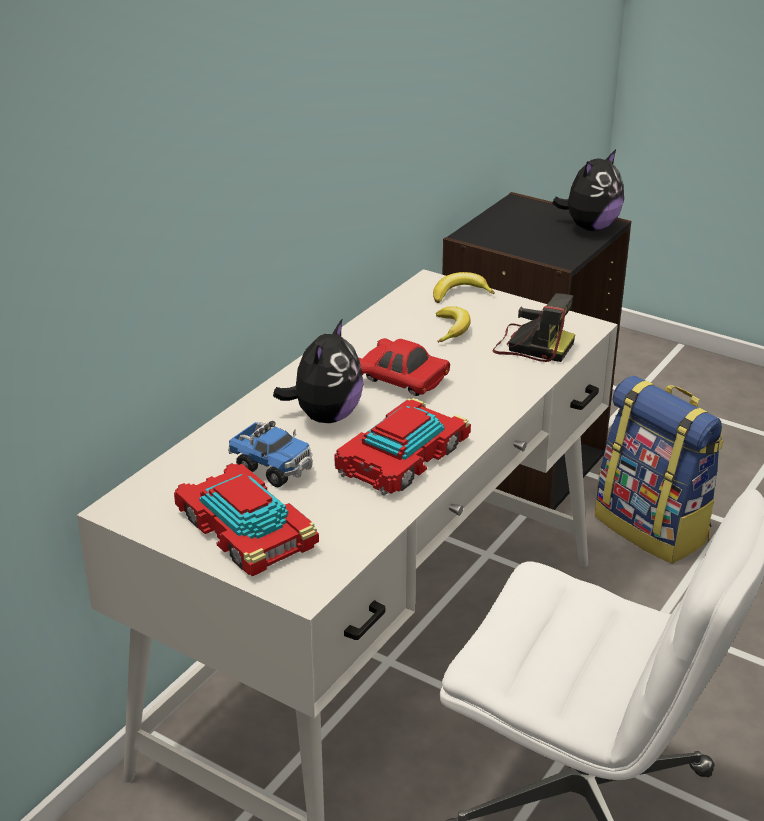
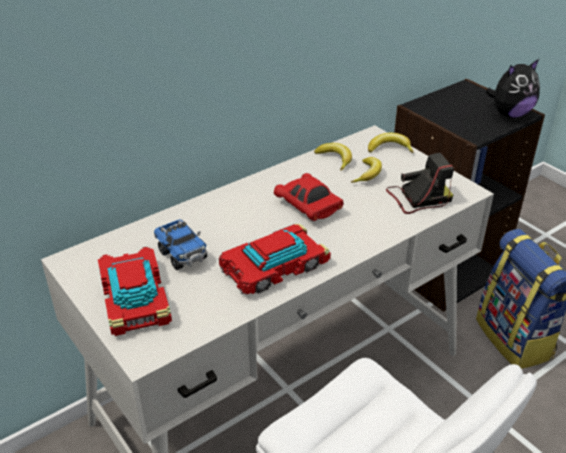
camera: 20 degrees right, 5 degrees up
plush toy [273,318,364,423] -> none
camera [493,293,575,362] -> camera turned 60 degrees counterclockwise [386,153,454,214]
none -> banana [314,143,352,171]

